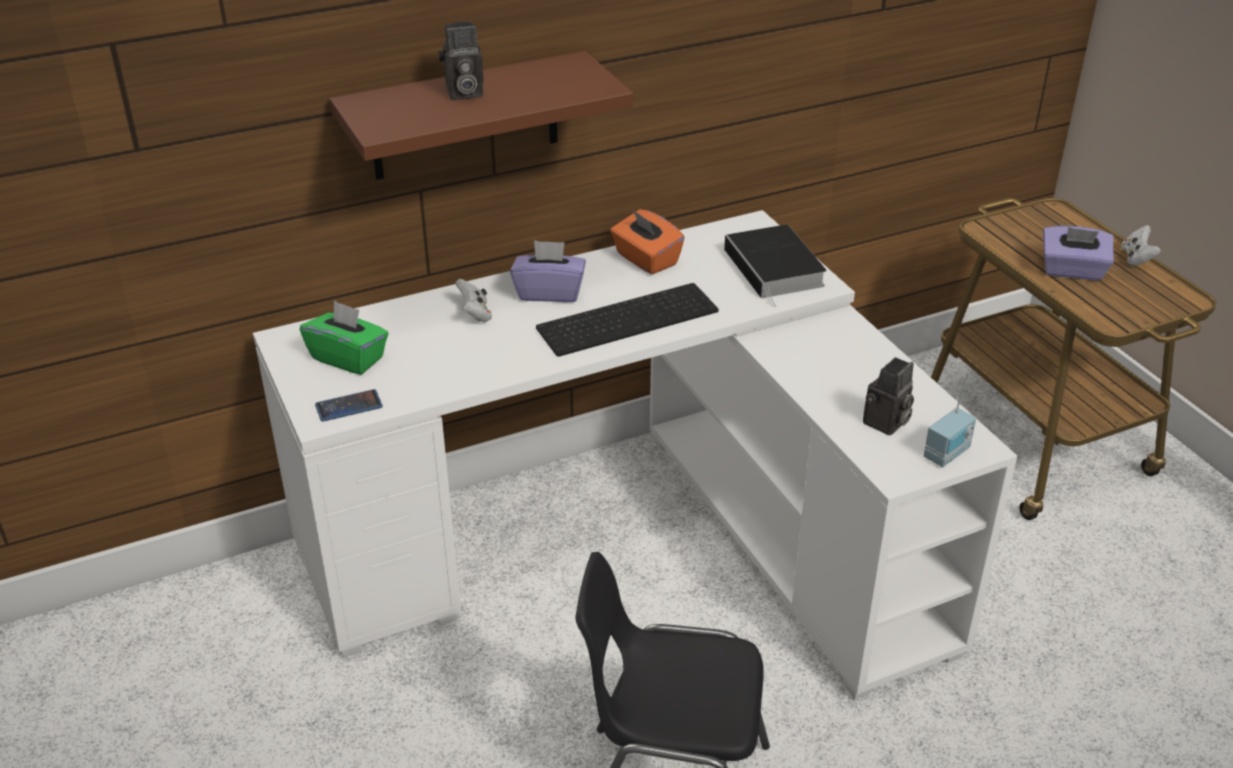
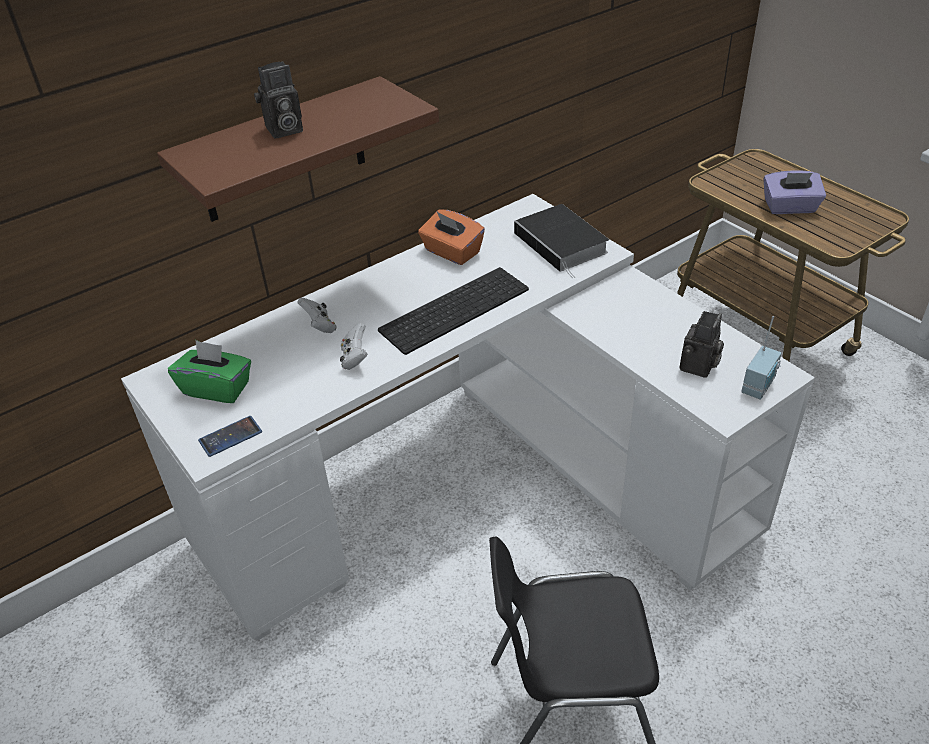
camera: 10 degrees left, 5 degrees up
purple tissue box [510,240,586,302] -> none
white game controller [1121,225,1161,266] -> white game controller moved to [340,323,367,370]

